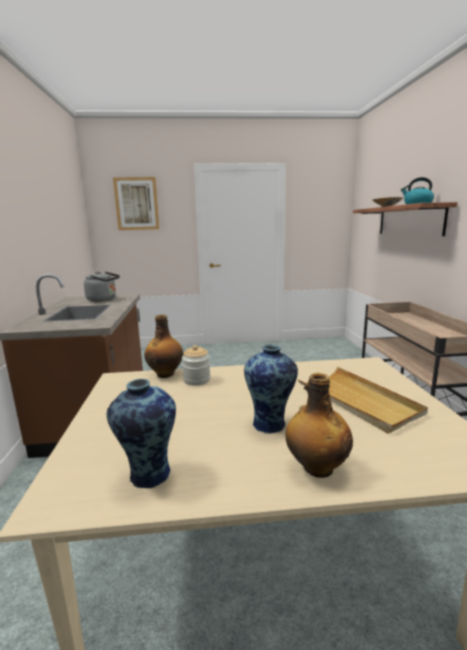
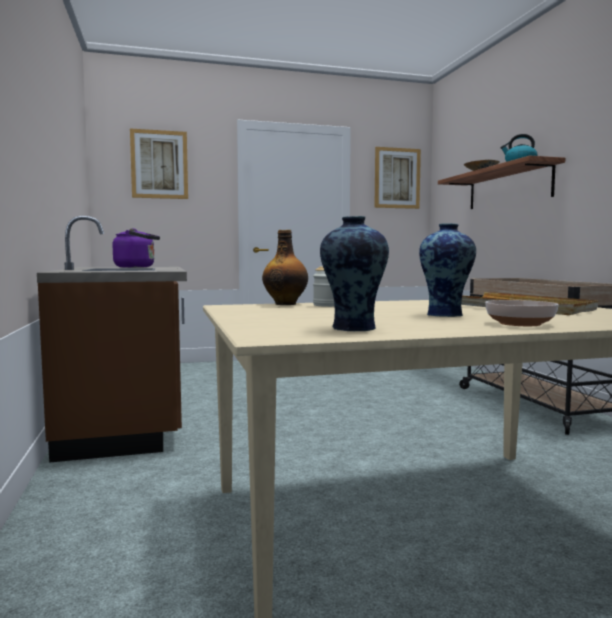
camera: 10 degrees left, 10 degrees down
grey kettle [84,272,120,302] -> purple kettle [113,228,160,268]
bottle [286,373,353,478] -> bowl [485,300,559,326]
none -> picture [374,147,421,209]

